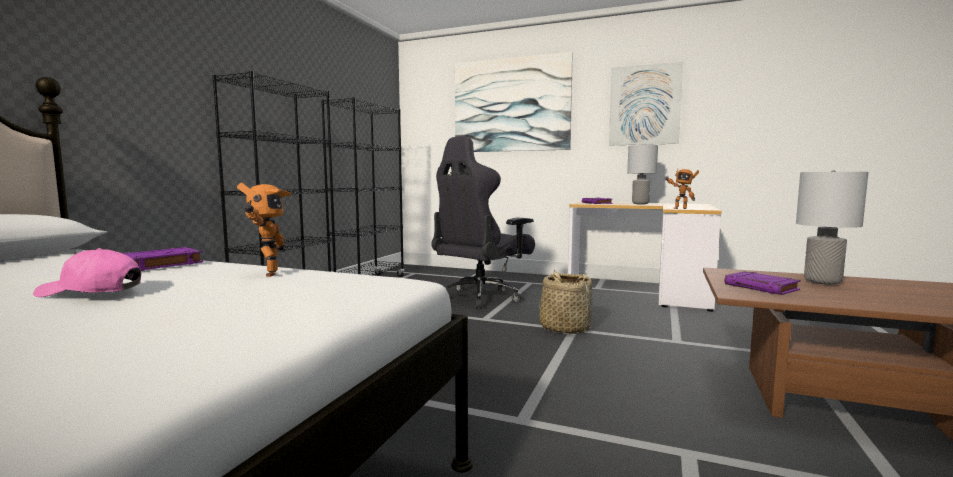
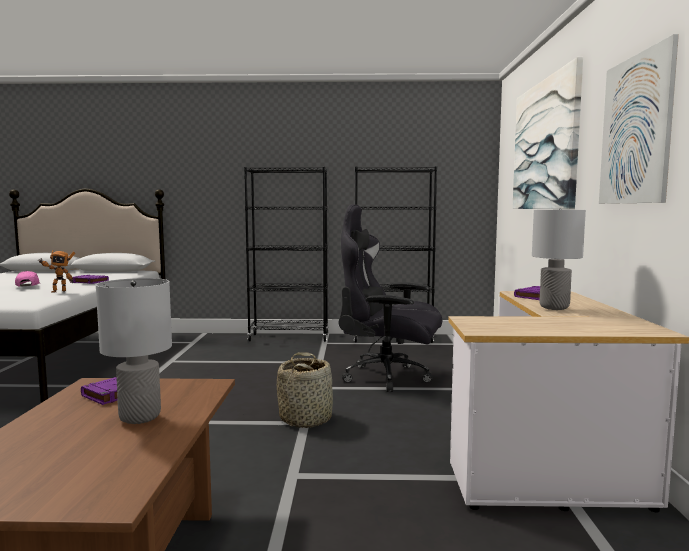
camera: 70 degrees right, 0 degrees up
toy robot [665,169,699,209] -> none

